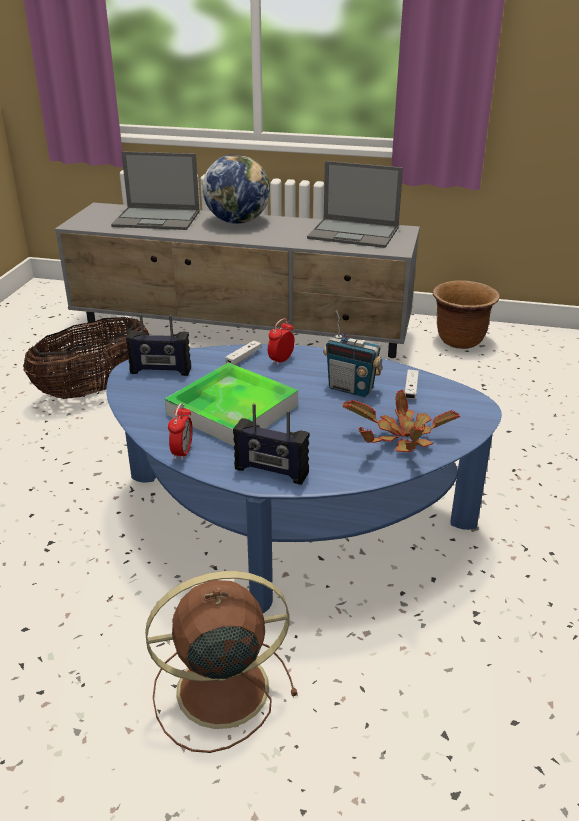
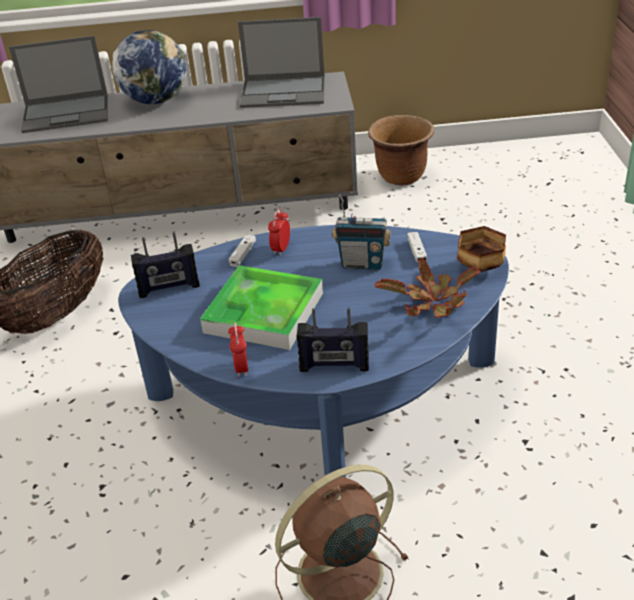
camera: 15 degrees left, 5 degrees up
none -> bowl [457,226,506,272]

